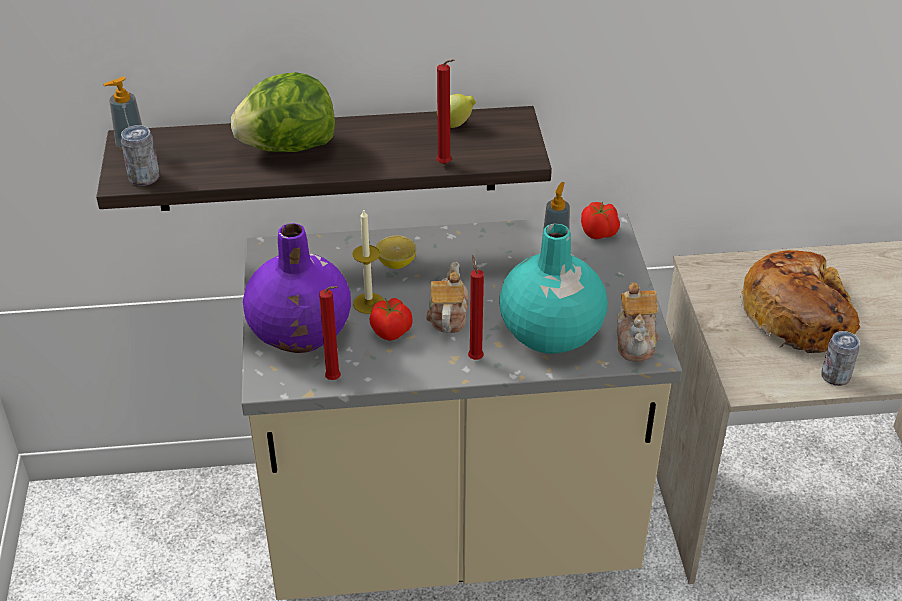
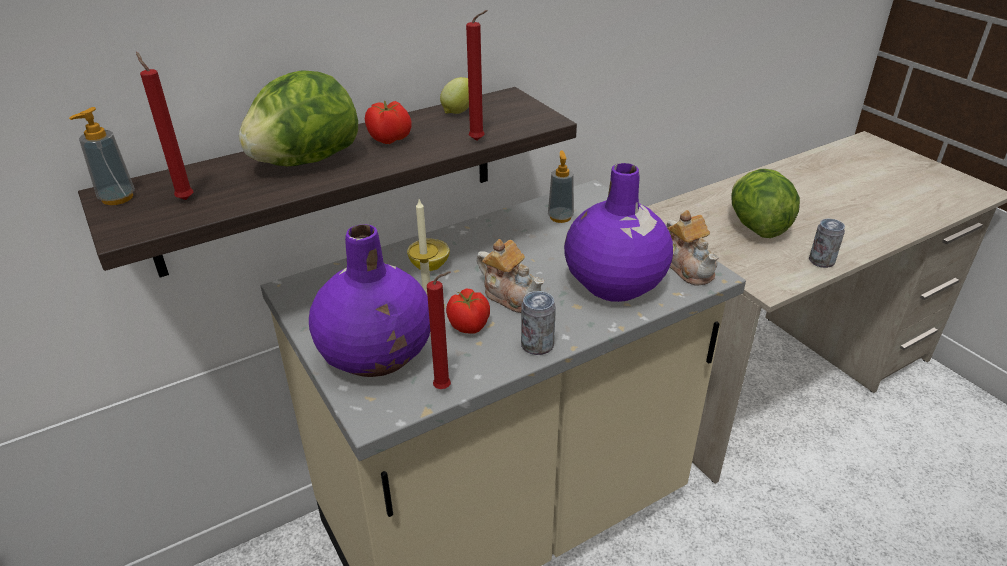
camera: 25 degrees left, 5 degrees down
can [121,125,160,186] -> can moved to [521,291,556,355]
teapot [426,262,469,333] -> teapot turned 150 degrees clockwise [476,239,544,313]
red candle [468,255,484,360] -> red candle moved to [136,52,193,200]
turquoise vase [499,223,608,354] -> purple vase [564,163,673,302]
tomato [581,201,620,239] -> tomato moved to [365,101,412,144]
bread [741,250,861,353] -> lettuce [731,169,800,238]

